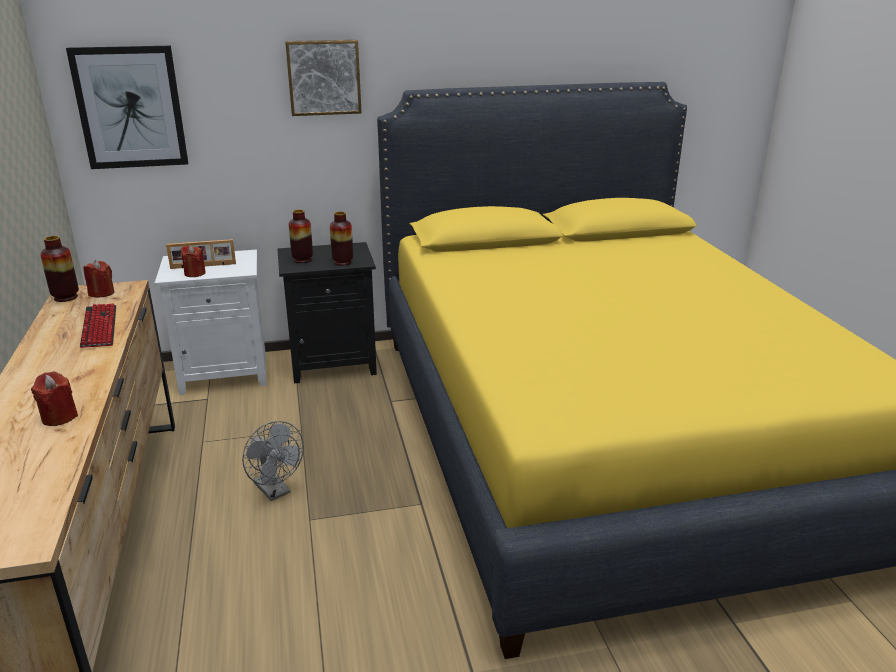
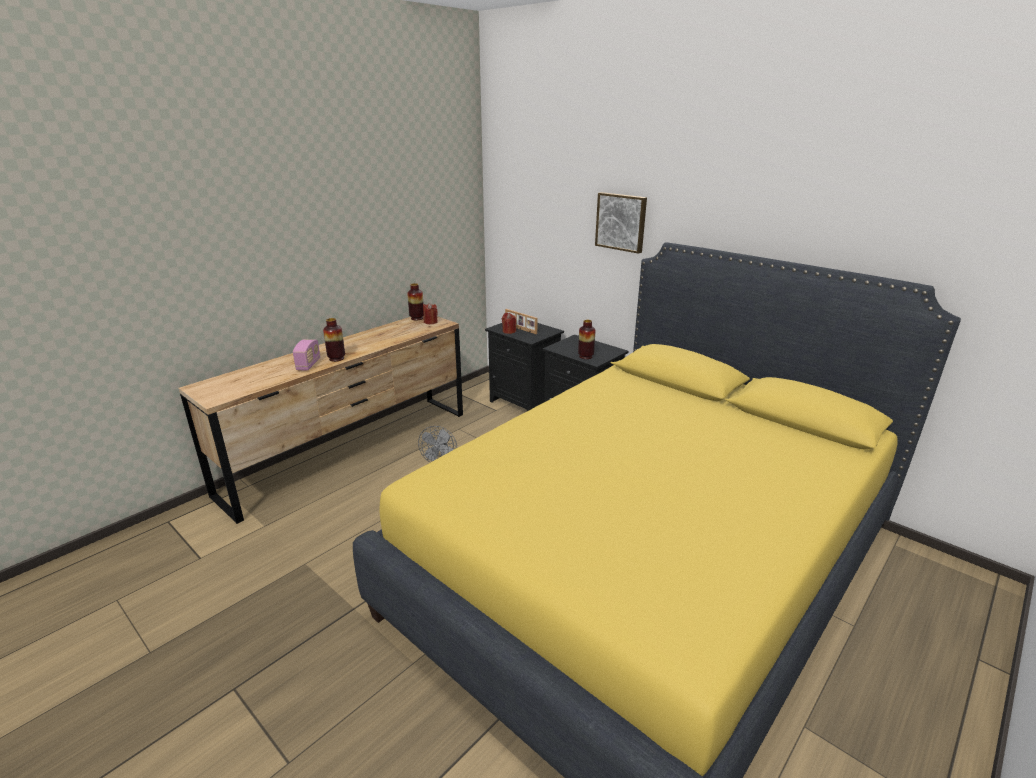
camera: 55 degrees right, 0 degrees up
red candle [31,371,78,426] -> radio [293,339,320,371]
picture [66,46,188,169] -> none
keyboard [80,304,116,348] -> none
white nightstand [155,249,266,395] -> black nightstand [485,323,564,411]
vase [289,210,313,263] -> vase moved to [323,318,345,362]

